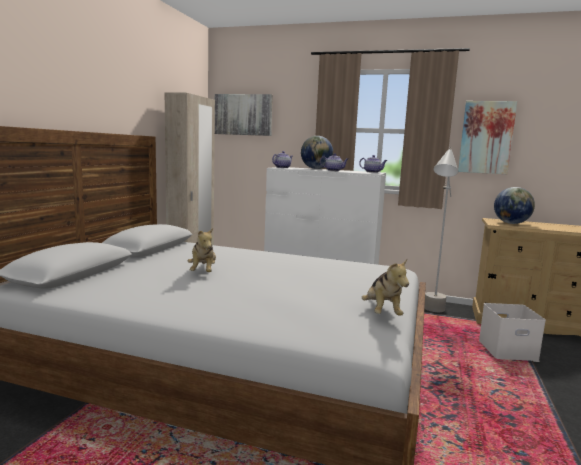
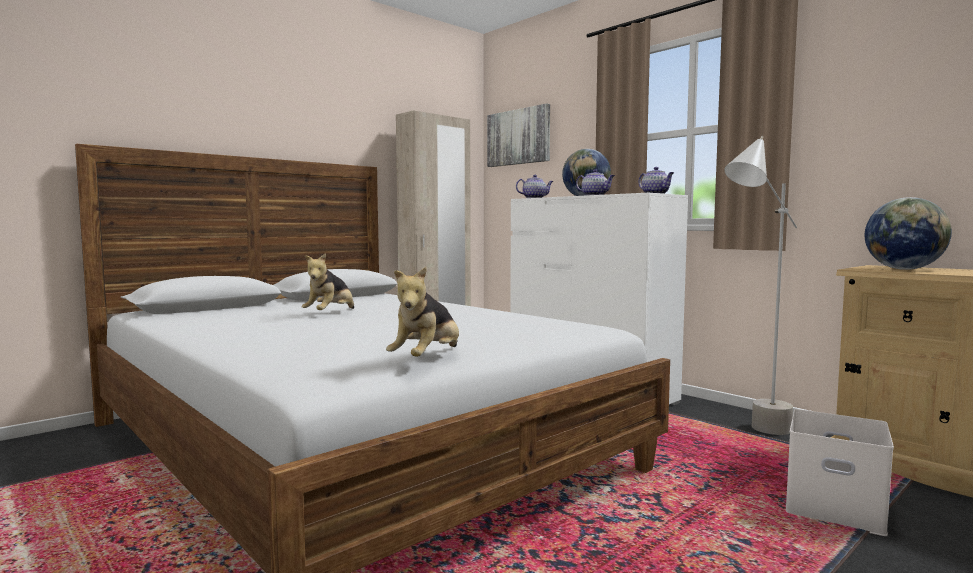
camera: 30 degrees right, 5 degrees down
picture [458,101,517,174] -> none

